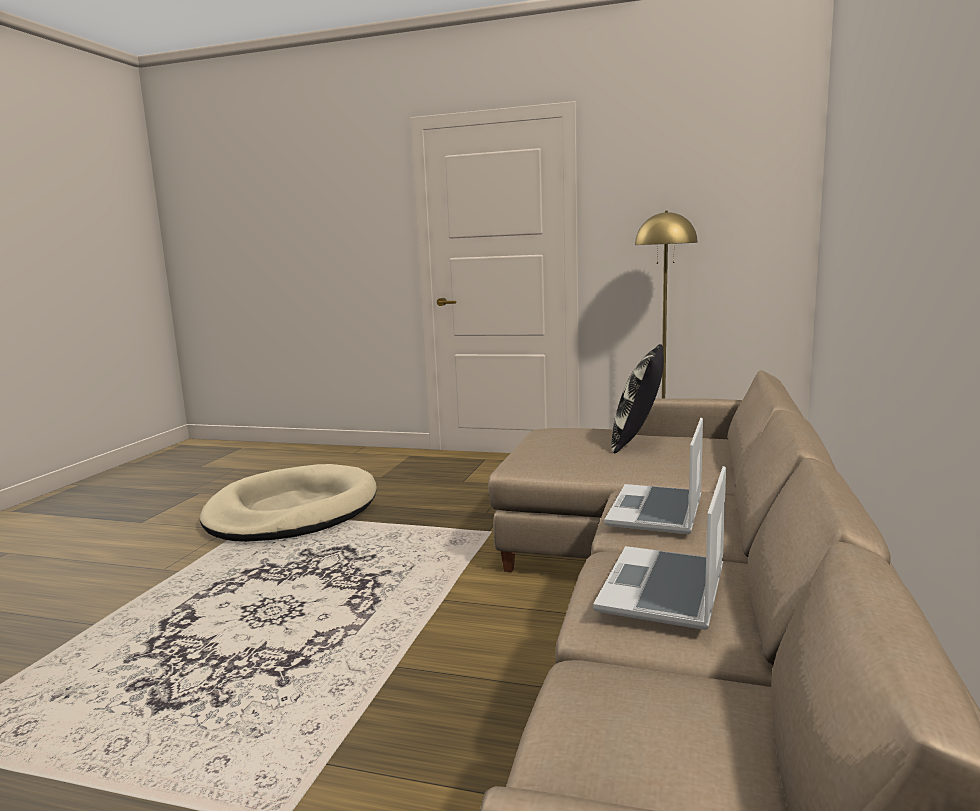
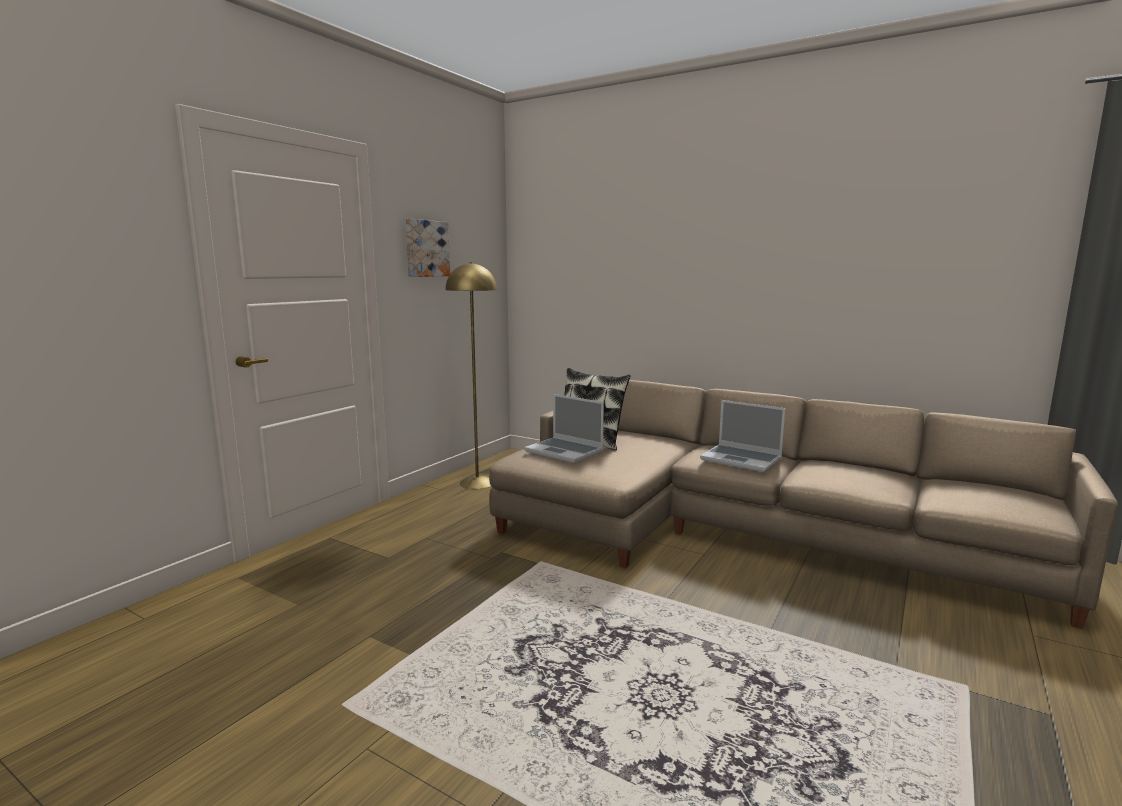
camera: 75 degrees left, 0 degrees up
beige dog bed [200,464,377,542] -> none
laptop [593,466,726,630] -> laptop moved to [524,394,604,463]
none -> picture [405,219,450,277]

